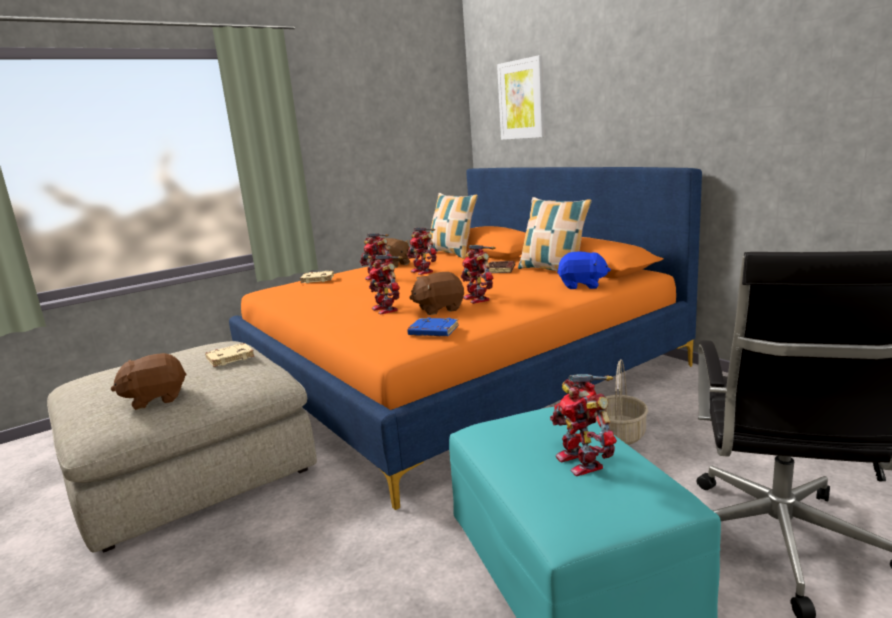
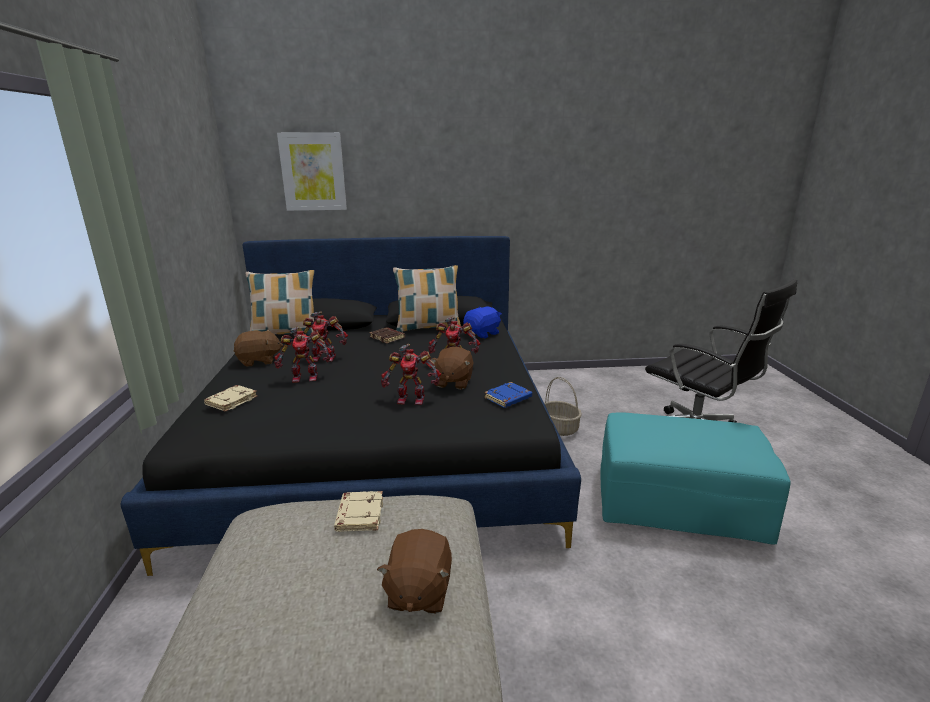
camera: 60 degrees left, 5 degrees up
orange bed [229,167,702,510] -> black bed [121,236,581,576]
toy robot [550,374,617,476] -> none

